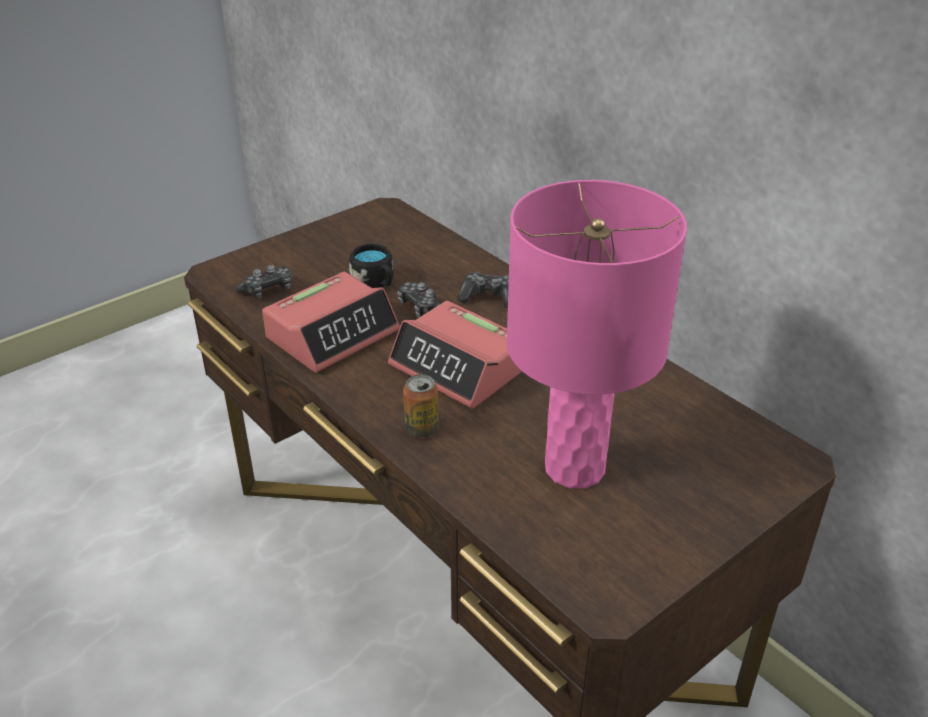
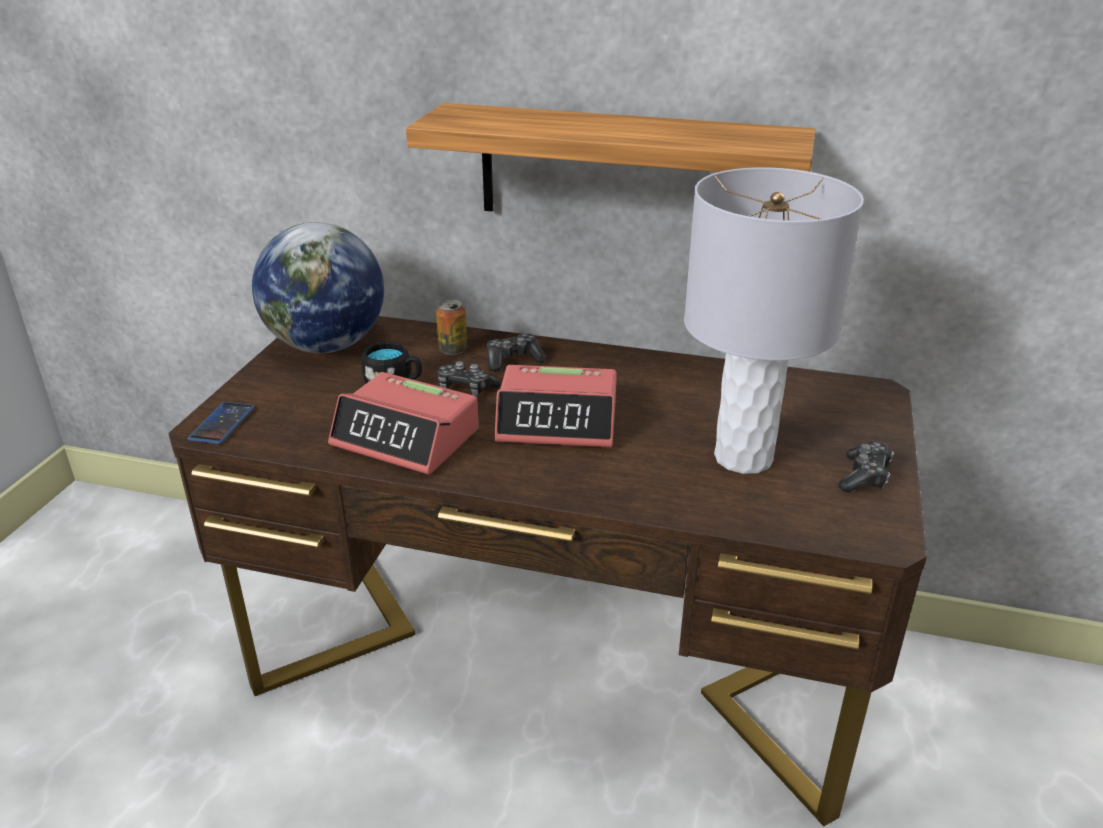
camera: 35 degrees left, 5 degrees down
game controller [236,265,292,299] -> game controller moved to [838,441,894,493]
alarm clock [262,272,400,373] -> alarm clock turned 105 degrees clockwise [328,372,479,475]
can [403,374,439,438] -> can moved to [436,300,467,355]
pink table lamp [506,180,687,489] -> grey table lamp [684,167,864,474]
none -> phone [187,402,255,444]
none -> globe [252,222,384,353]
none -> shelf [406,103,816,212]

